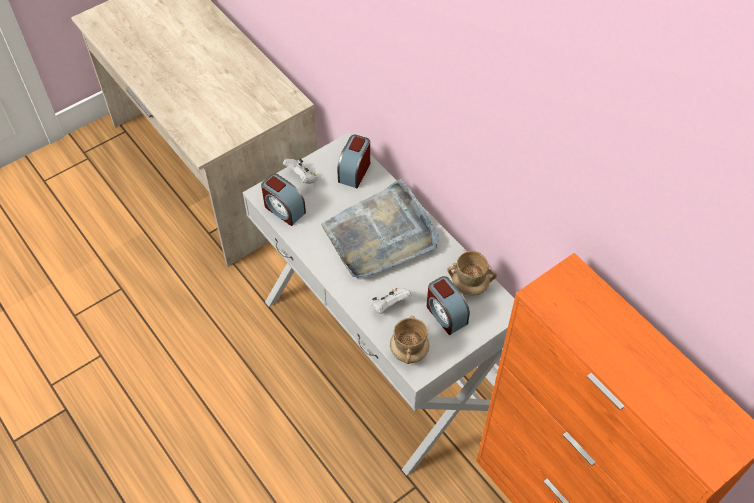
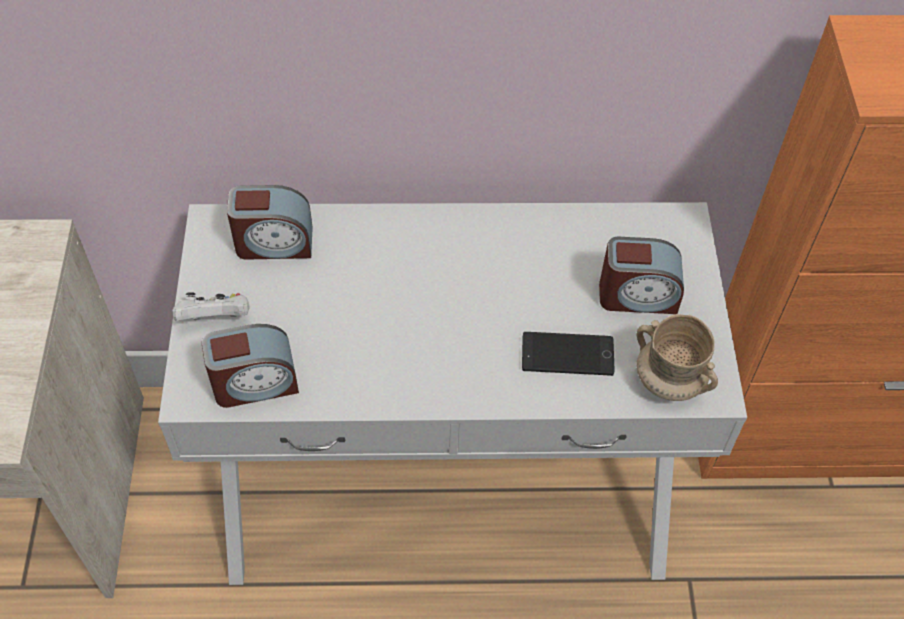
camera: 55 degrees left, 0 degrees up
grey tray [321,179,440,278] -> none
alarm clock [337,135,370,188] -> alarm clock turned 60 degrees counterclockwise [227,185,313,260]
white game controller [372,288,412,313] -> phone [522,332,615,376]
beige mug [447,251,497,296] -> none

